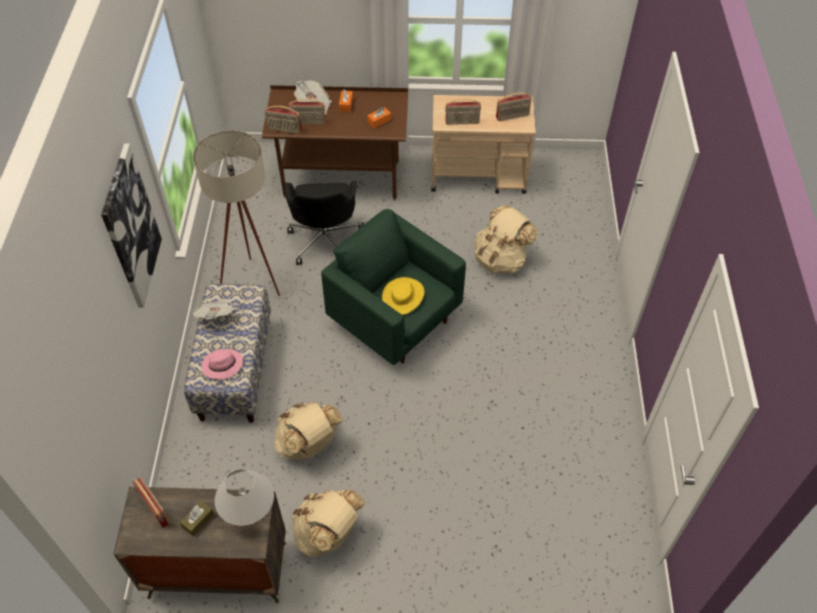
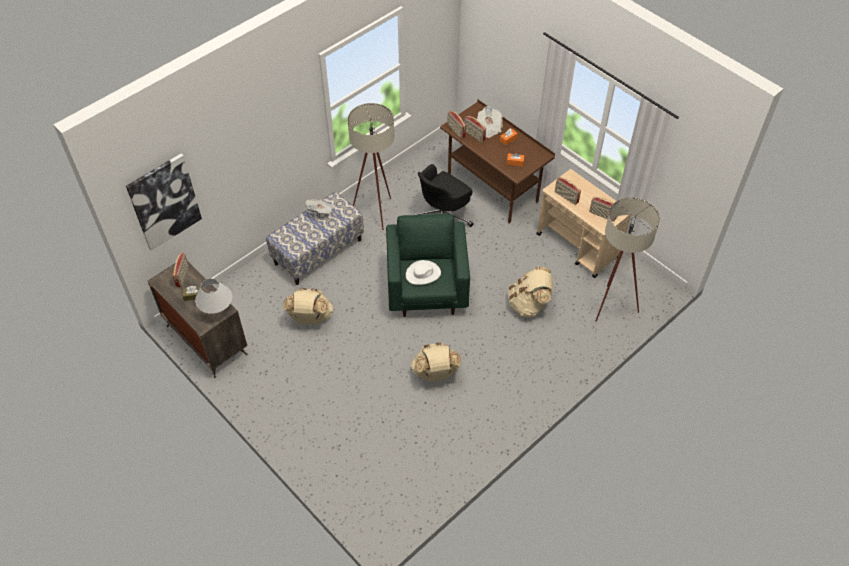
camera: 45 degrees right, 0 degrees up
picture [101,144,162,308] -> picture moved to [126,153,202,251]
pink hat [202,349,243,379] -> none
beige backpack [291,490,365,556] -> beige backpack moved to [411,343,461,382]
yellow hat [382,277,424,315] -> white hat [406,260,441,285]
none -> beige floor lamp [595,197,660,322]

